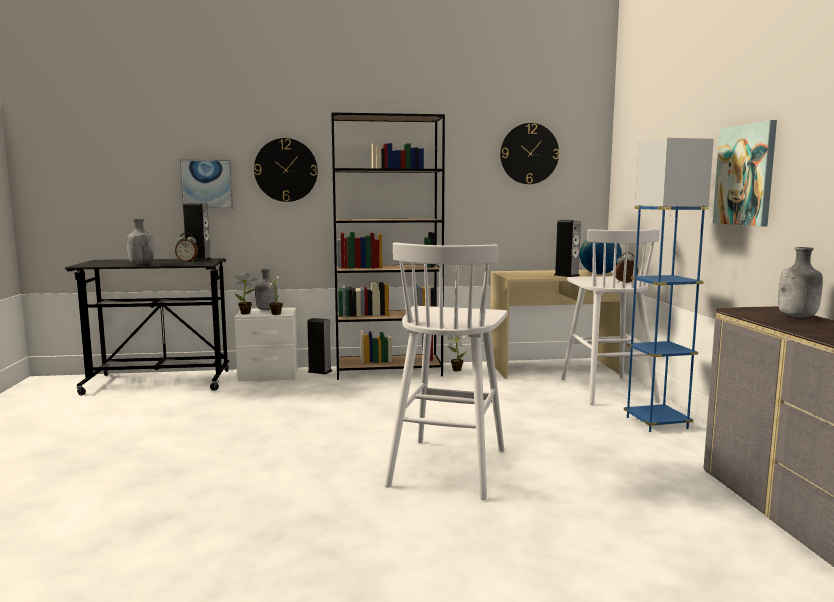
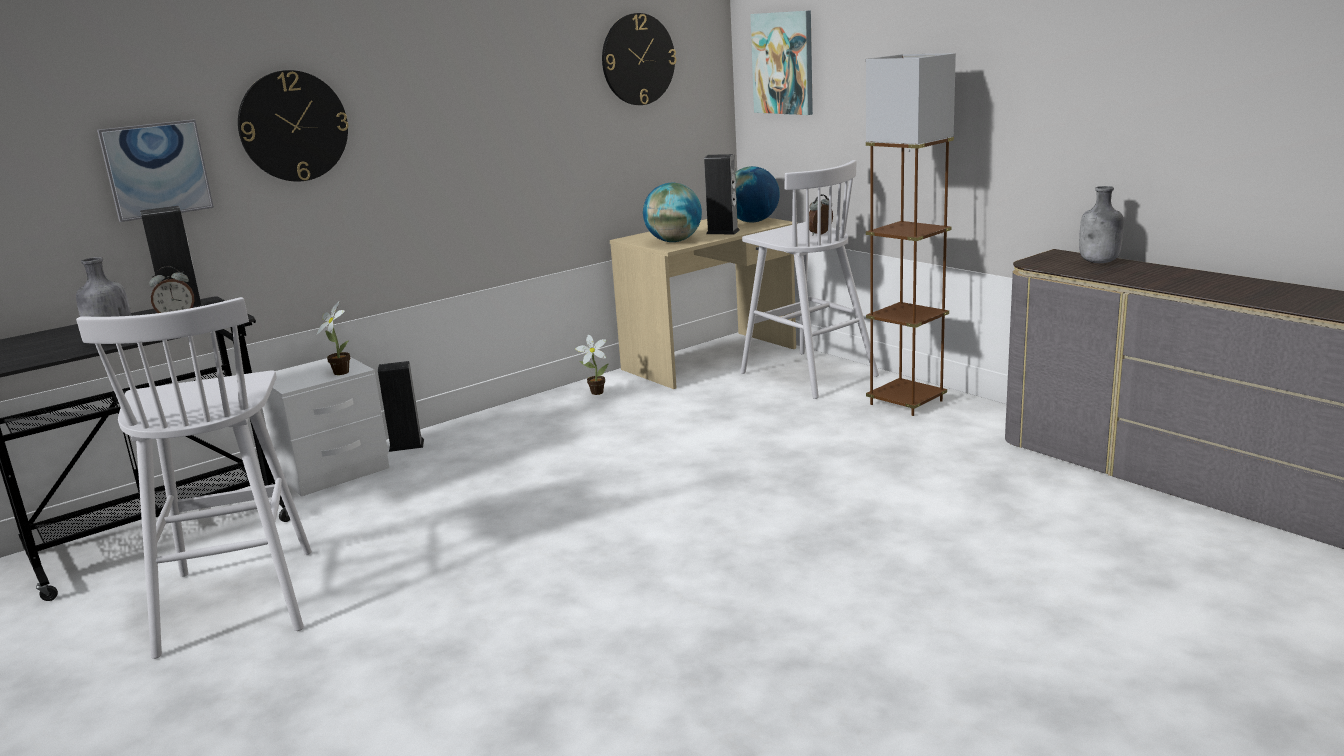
camera: 30 degrees left, 10 degrees up
potted plant [234,273,258,314] -> none
grey bottle [255,269,277,310] -> none
beige bookcase [331,112,445,380] -> none
white stool [385,242,508,500] -> white stool moved to [76,297,312,659]
blue floor lamp [624,138,714,432] -> brown floor lamp [866,53,956,416]
picture [713,120,777,227] -> picture moved to [750,10,813,115]
none -> globe [643,183,702,242]

